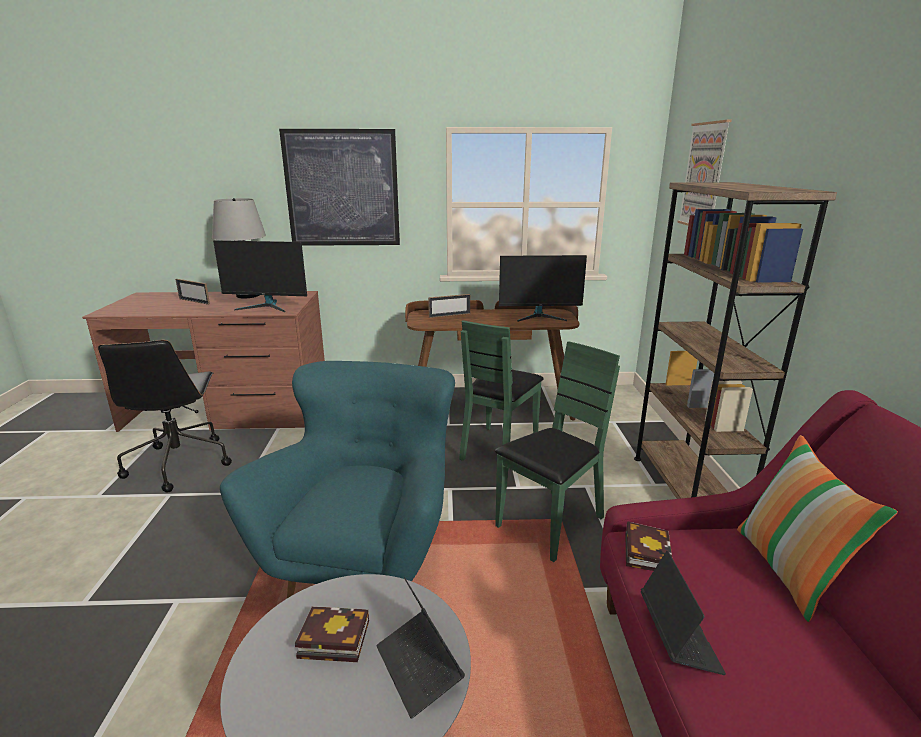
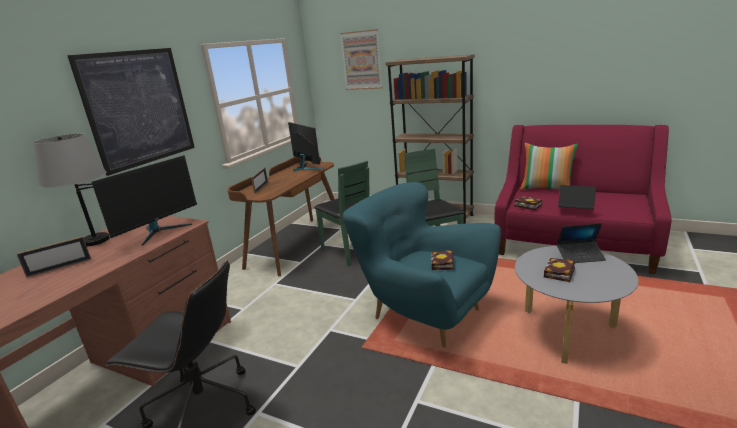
camera: 60 degrees left, 0 degrees up
monitor [499,255,587,322] -> monitor turned 60 degrees counterclockwise [288,122,323,171]
none -> book [431,250,454,270]

